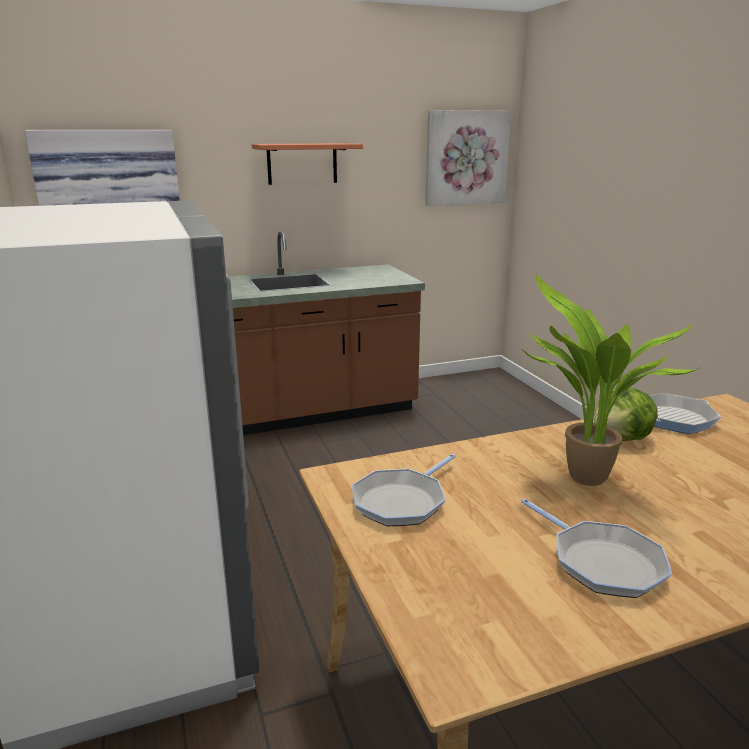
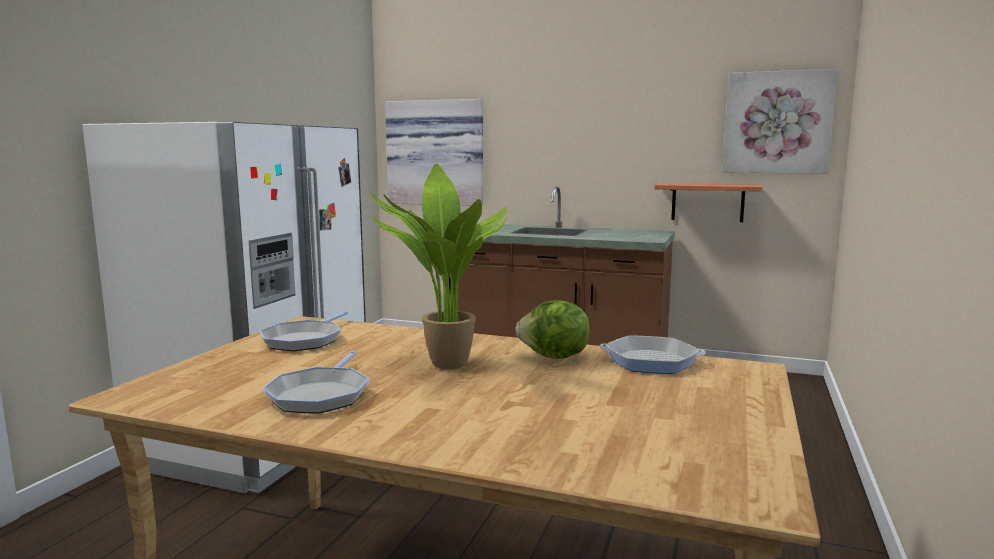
camera: 40 degrees right, 10 degrees down
shelf [252,143,363,185] -> shelf moved to [654,183,762,222]
frying pan [352,454,456,526] -> frying pan turned 60 degrees counterclockwise [260,311,348,351]

